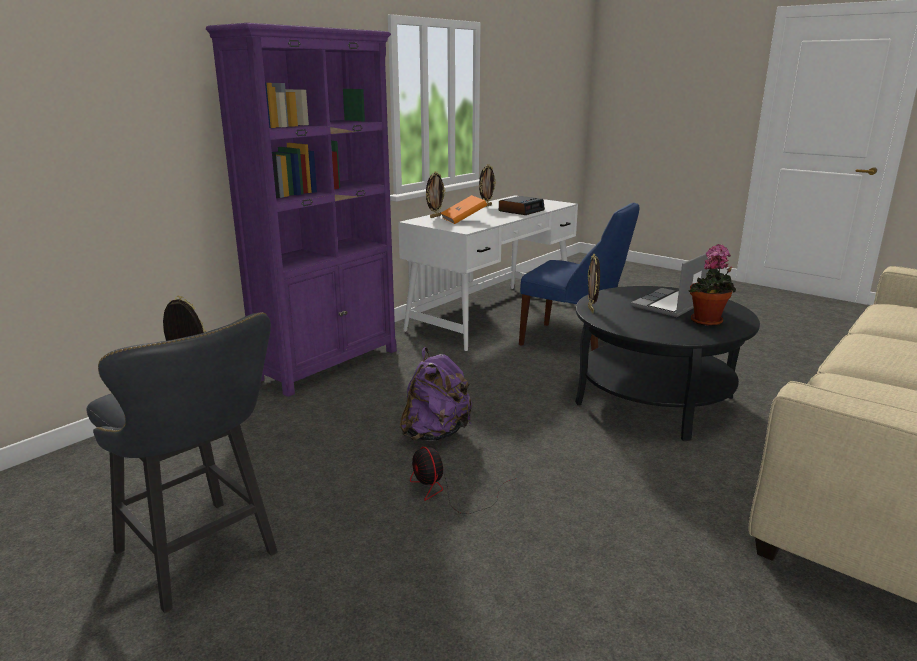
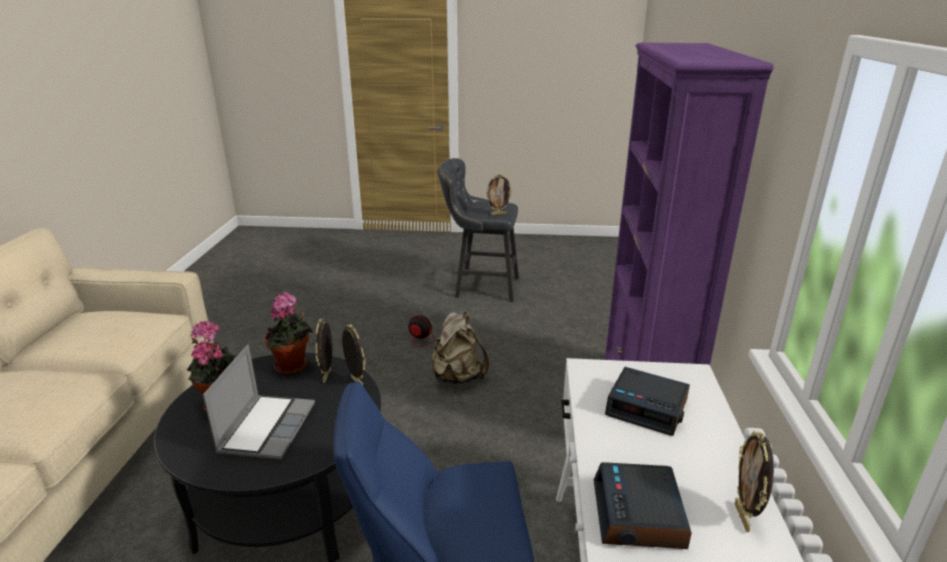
camera: 145 degrees right, 5 degrees up
purple backpack [400,347,472,441] -> beige backpack [431,312,489,384]
picture frame [426,171,446,218] -> picture frame moved to [315,319,332,383]
orange book [441,195,487,224] -> alarm clock [605,367,690,436]
none -> potted plant [265,292,313,375]

